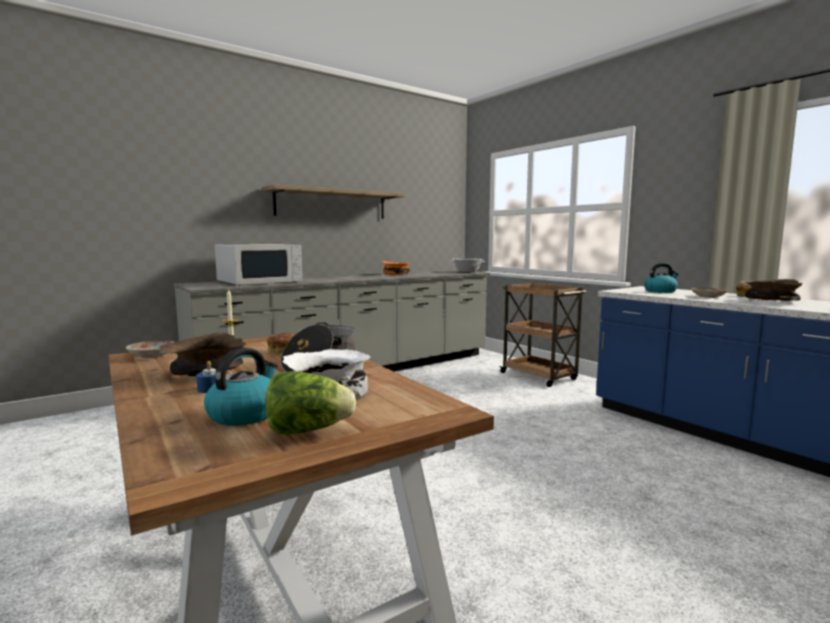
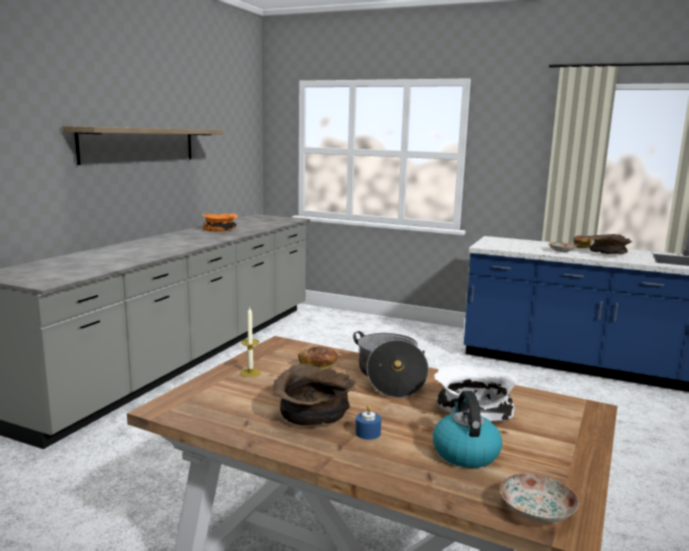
camera: 30 degrees left, 5 degrees up
plate [126,340,174,358] -> plate moved to [500,474,579,523]
white microwave [215,244,303,285] -> none
lettuce [265,371,356,435] -> none
cooking pot [450,258,485,272] -> none
brown cart [499,283,586,387] -> none
kettle [644,263,679,293] -> none

